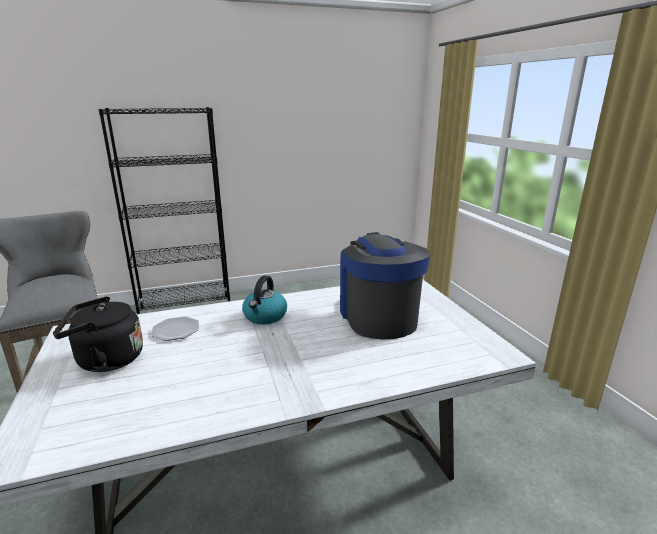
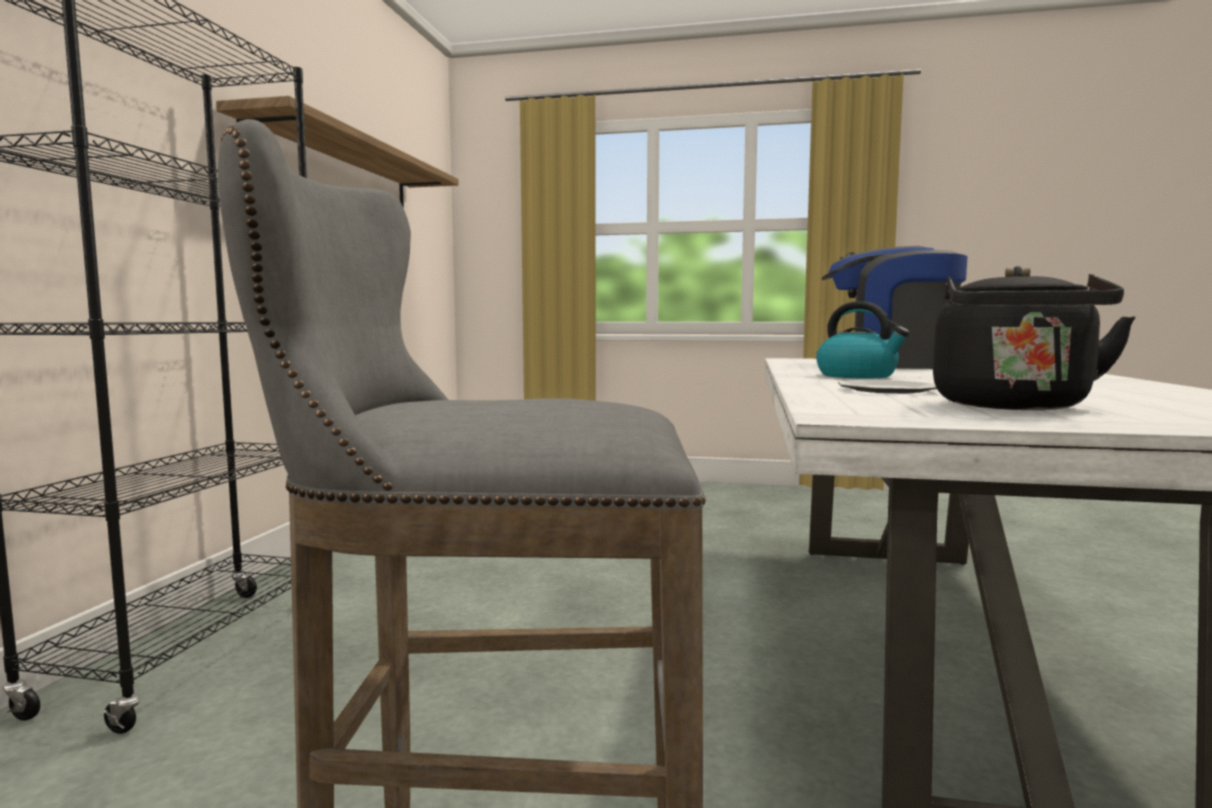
camera: 60 degrees left, 15 degrees down
none -> shelf [216,96,459,208]

